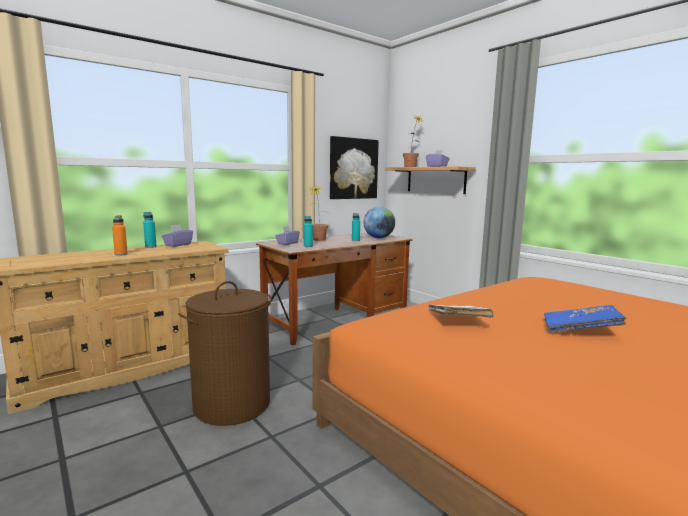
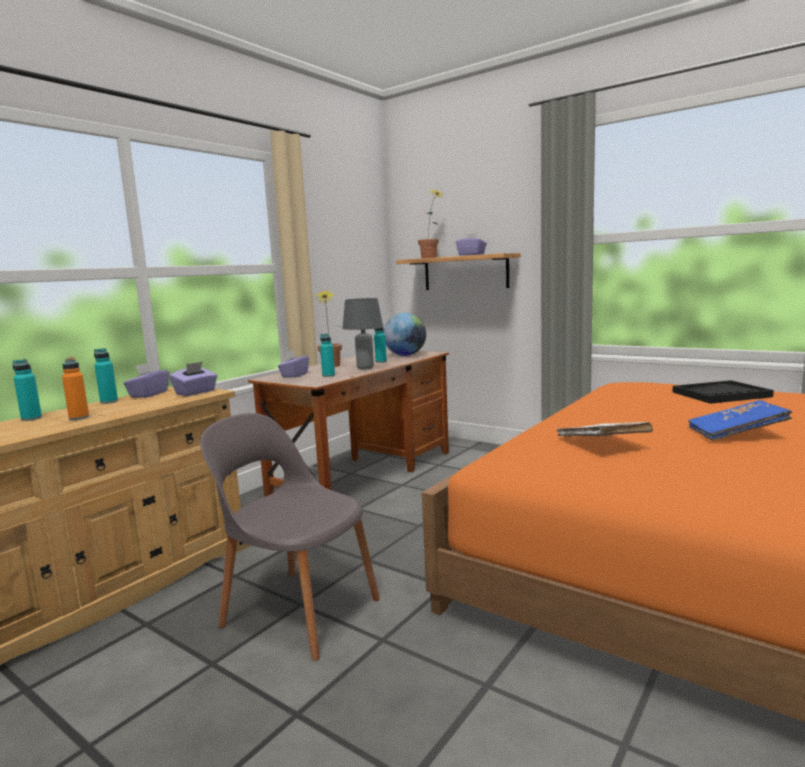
camera: 15 degrees left, 0 degrees up
brown laundry basket [178,281,272,426] -> grey chair [200,413,380,661]
picture [330,136,379,199] -> none
none -> turquoise bottle [12,359,42,421]
none -> purple tissue box [169,361,217,396]
none -> grey table lamp [343,298,383,369]
none -> black tray [672,380,774,404]

